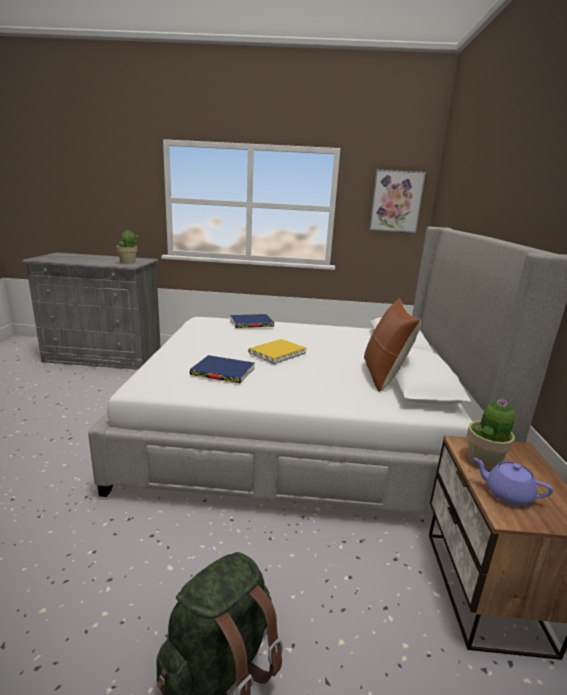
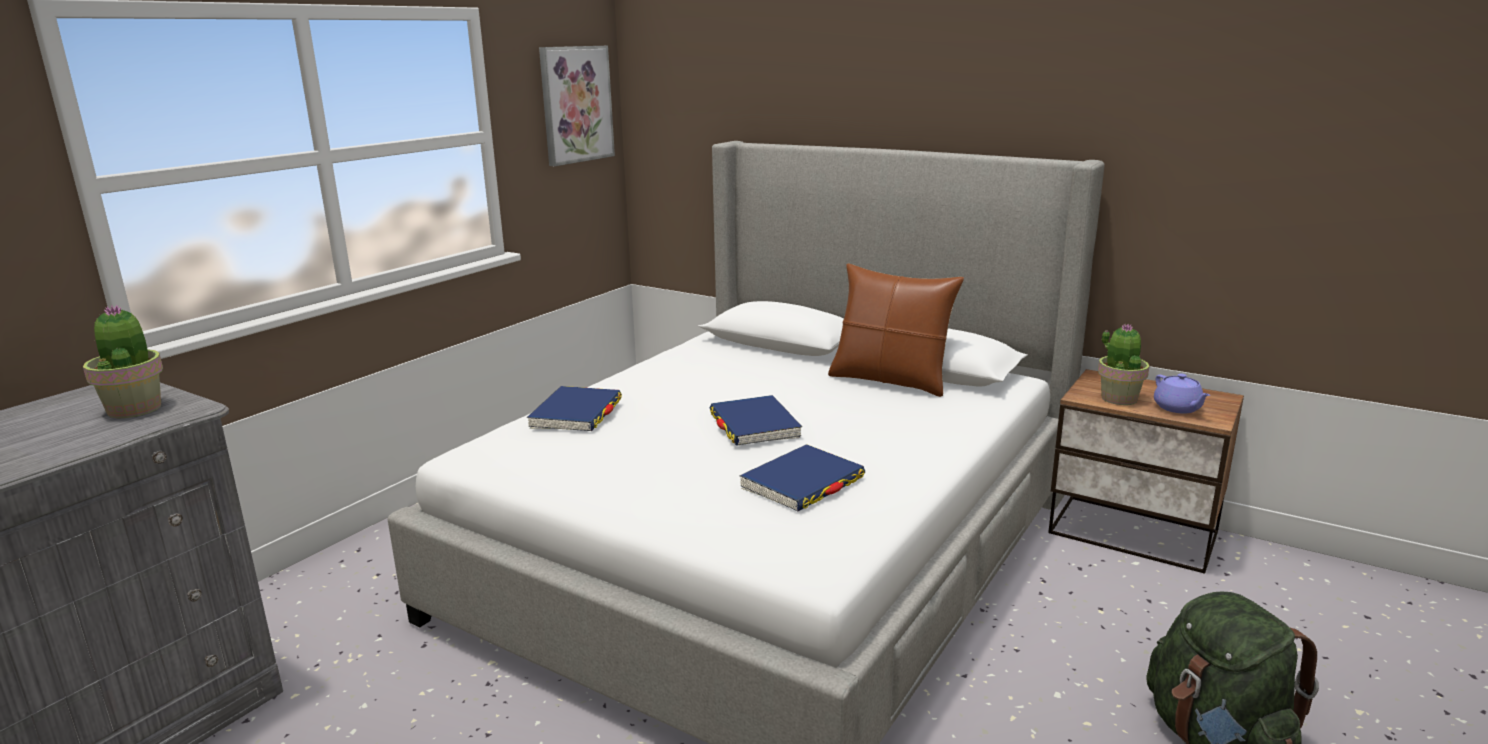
camera: 60 degrees left, 0 degrees up
yellow book [248,339,306,364] -> blue book [710,395,802,446]
purple teapot [474,458,553,505] -> purple teapot turned 75 degrees counterclockwise [1154,373,1210,414]

